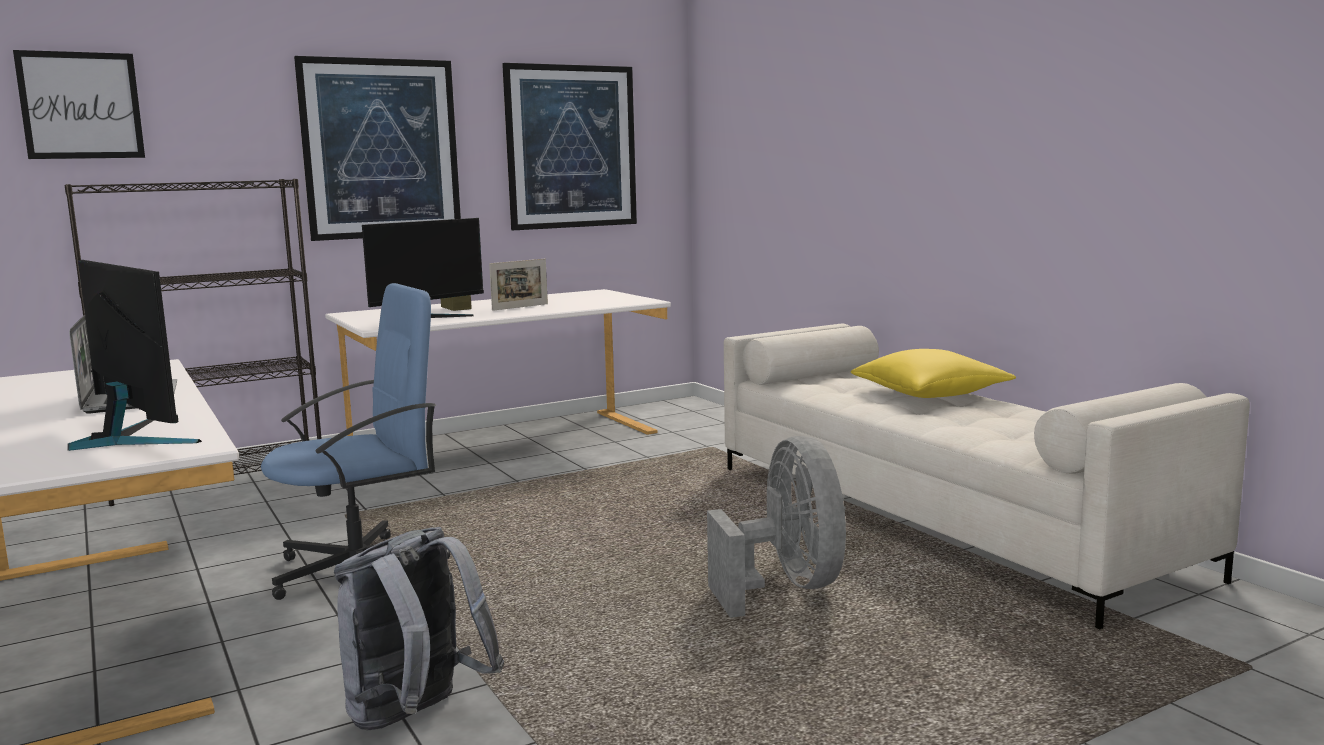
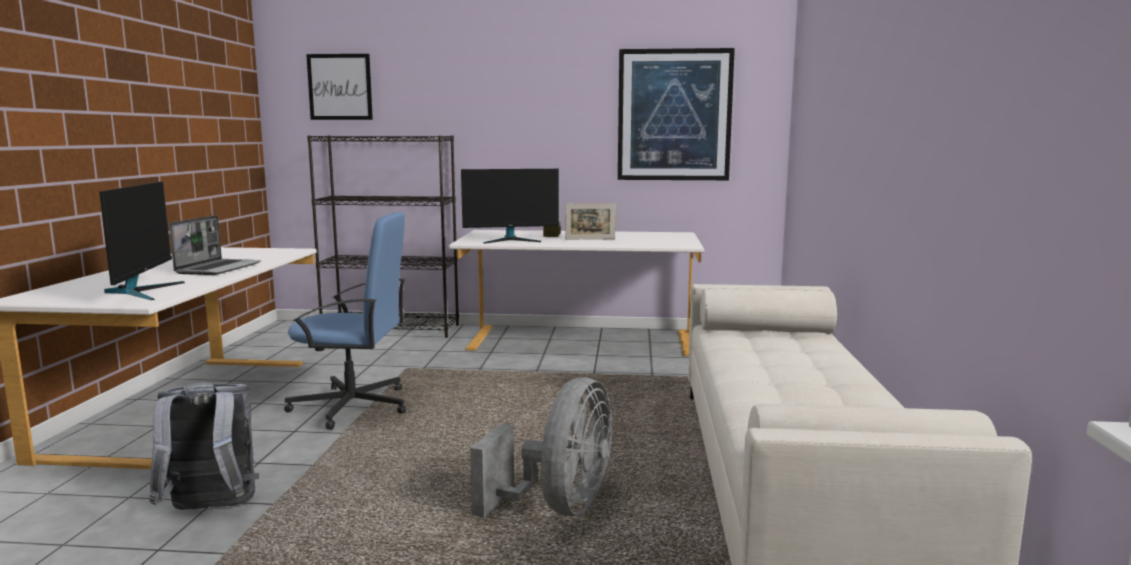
camera: 35 degrees right, 0 degrees up
picture [294,56,461,241] -> none
yellow pillow [851,349,1016,398] -> none

